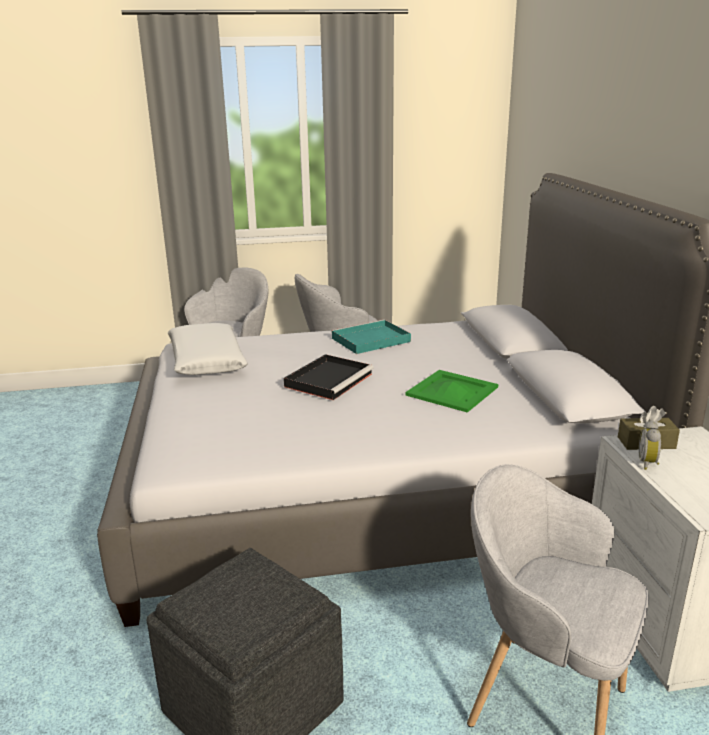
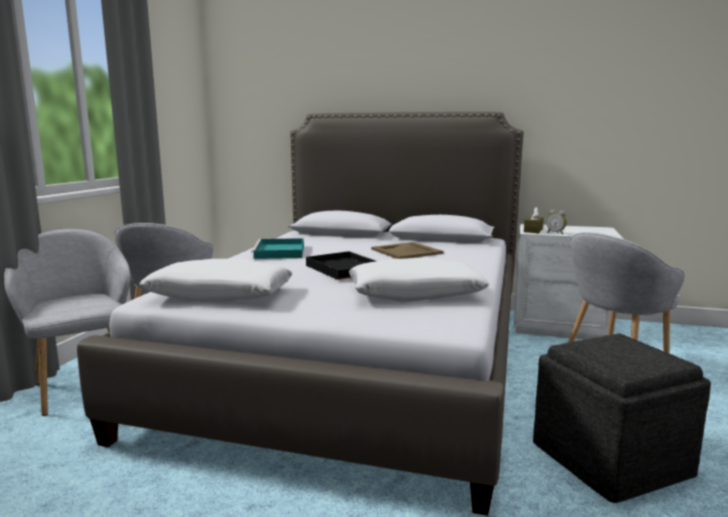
camera: 65 degrees left, 10 degrees down
green tray [406,370,498,413] -> beige tray [371,242,444,259]
none -> white pillow [349,258,490,302]

